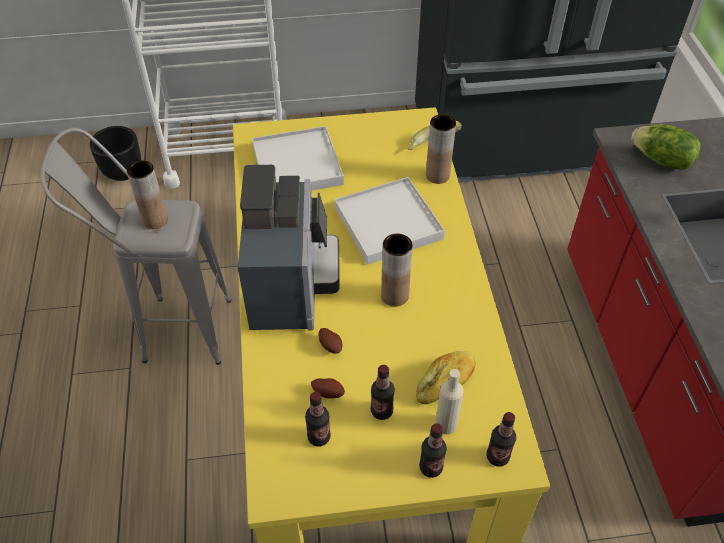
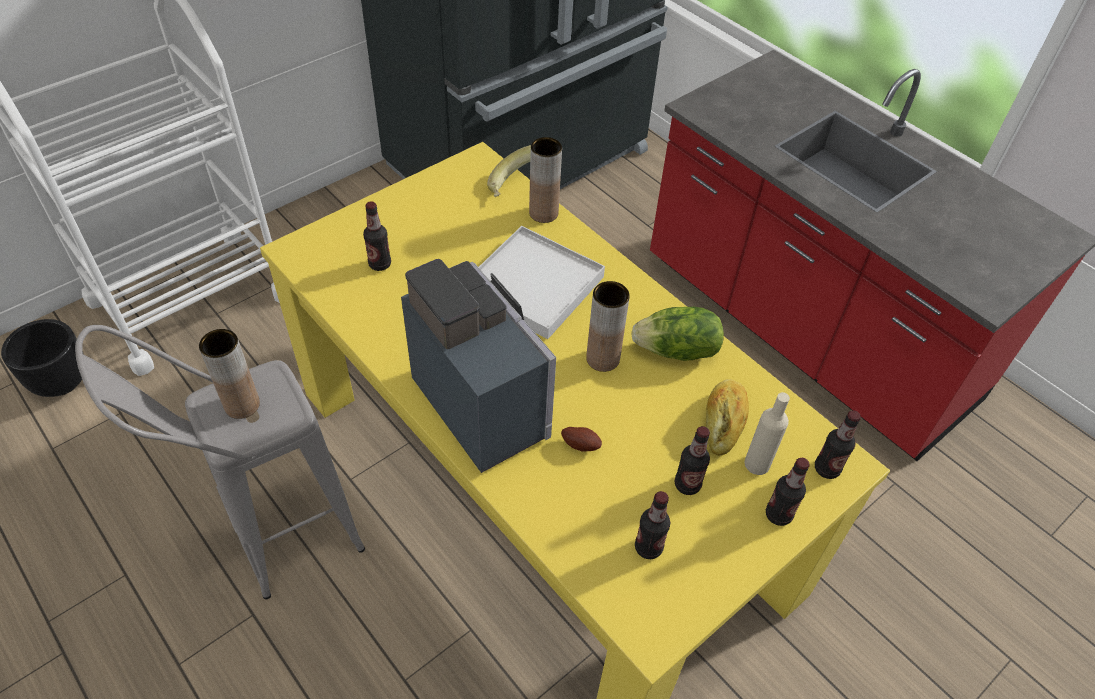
camera: 35 degrees left, 0 degrees up
white tray [252,126,344,190] -> bottle [363,201,391,271]
potato [311,378,345,399] -> none
lettuce [631,124,701,170] -> lettuce moved to [631,307,724,361]

